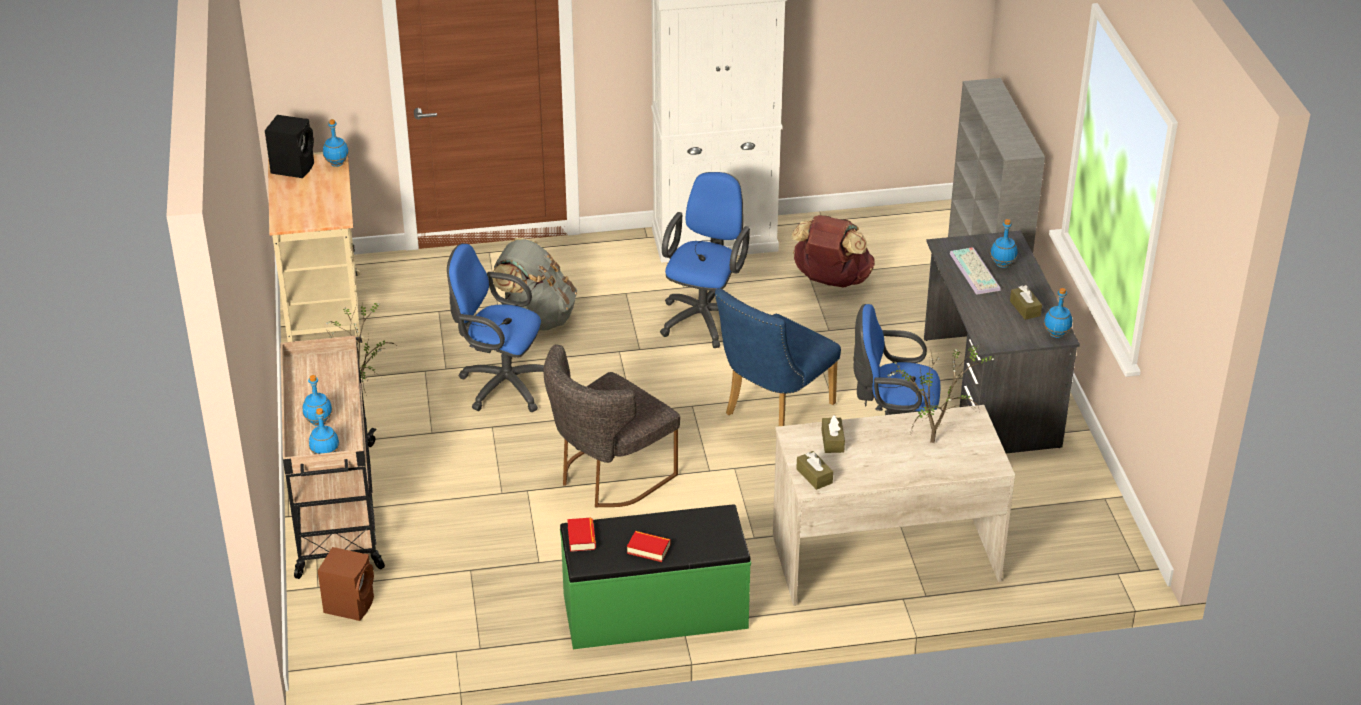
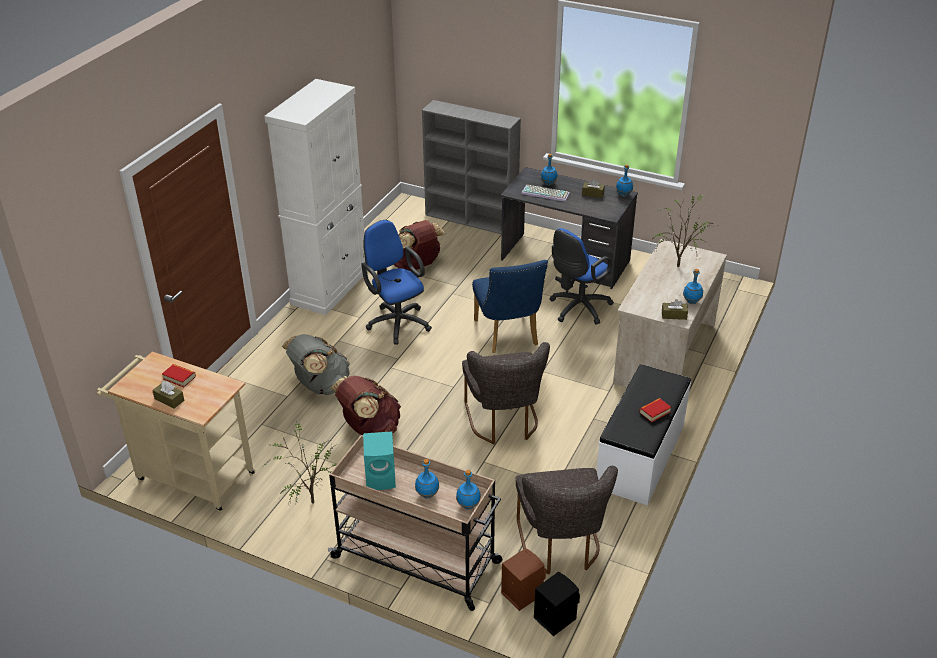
camera: 55 degrees left, 0 degrees up
black speaker [265,115,314,178] -> black speaker moved to [534,572,580,636]
blue bottle [323,119,349,167] -> blue bottle moved to [683,269,703,304]
blue office chair [447,243,544,412] -> brown backpack [331,375,401,435]
green bench [560,505,751,649] -> white bench [597,364,691,505]
book [567,518,596,552] -> book moved to [162,364,196,388]
brown tissue box [822,415,845,453] -> brown tissue box moved to [152,381,184,408]
none -> turquoise speaker [363,431,396,490]
none -> grey chair [516,466,618,574]

